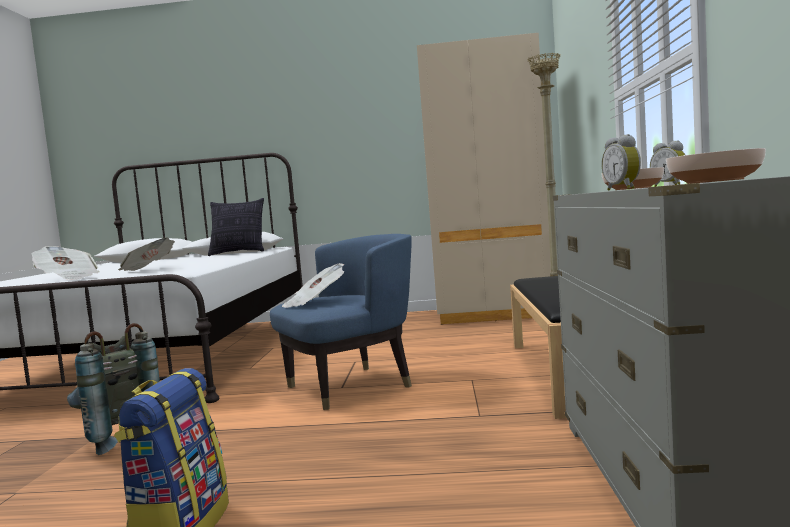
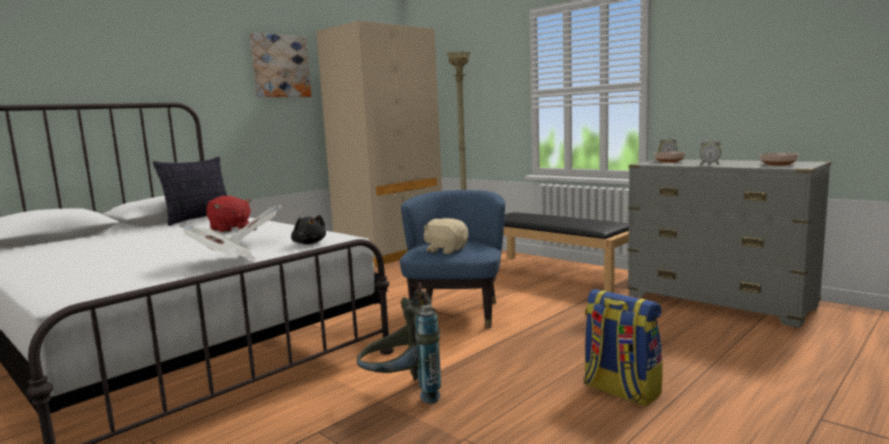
camera: 50 degrees left, 5 degrees up
newspaper [282,263,344,308] -> beige plush toy [424,218,468,254]
none -> red plush toy [207,196,251,233]
none -> picture [250,33,311,97]
none -> black plush toy [291,215,326,244]

